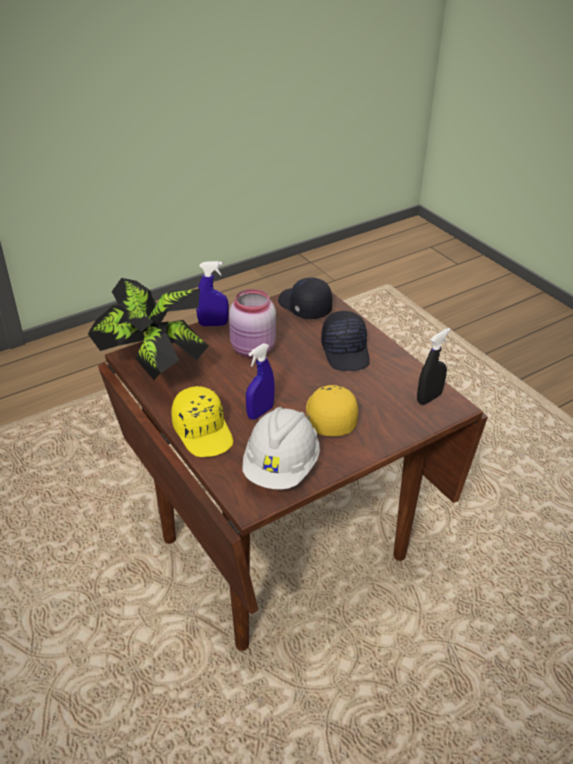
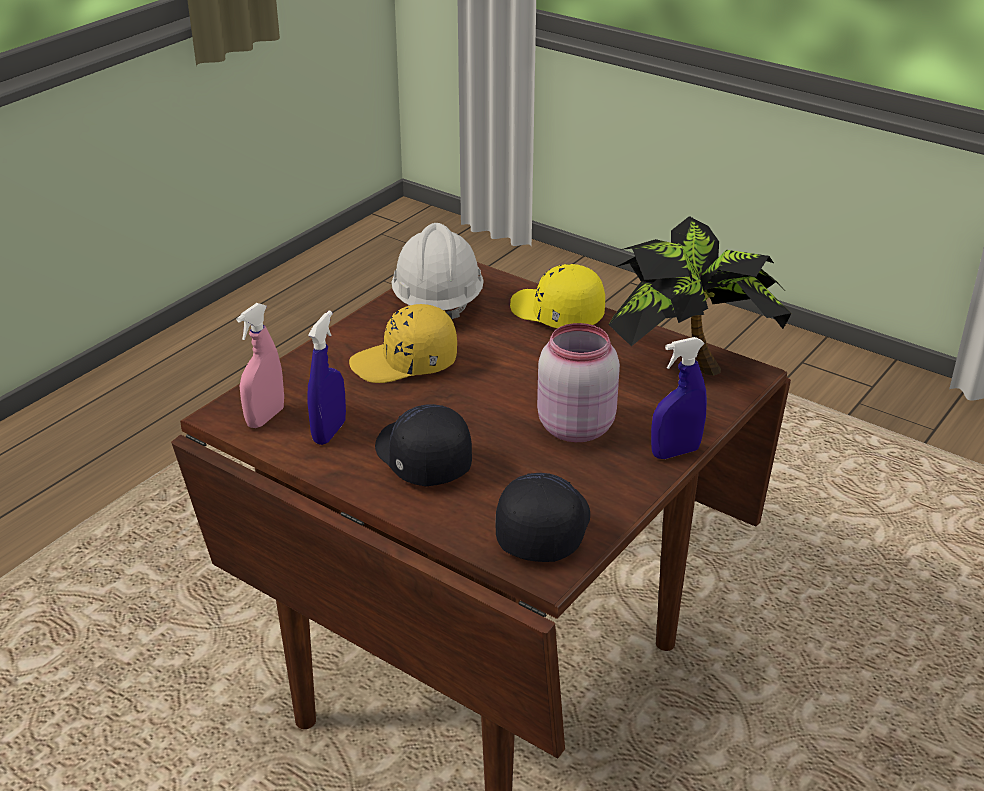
camera: 160 degrees right, 5 degrees down
blue spray bottle [246,343,275,420] -> blue spray bottle moved to [308,311,346,445]
black cap [278,277,332,319] -> black cap turned 105 degrees counterclockwise [496,473,590,562]
yellow cap [306,385,358,436] -> yellow cap turned 105 degrees clockwise [349,304,457,383]
black spray bottle [417,328,451,405] -> pink spray bottle [236,303,284,428]

